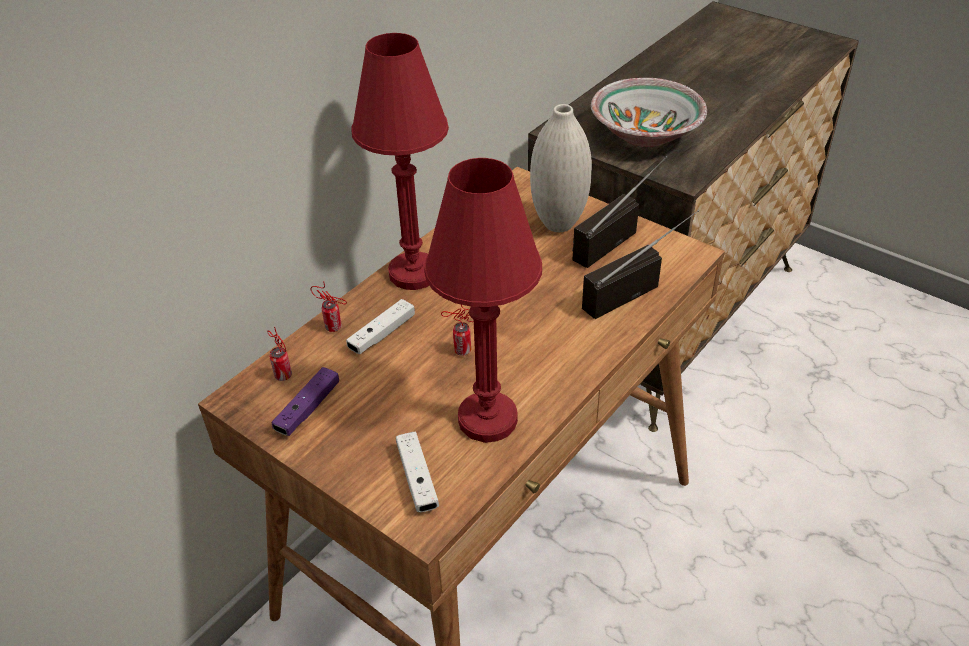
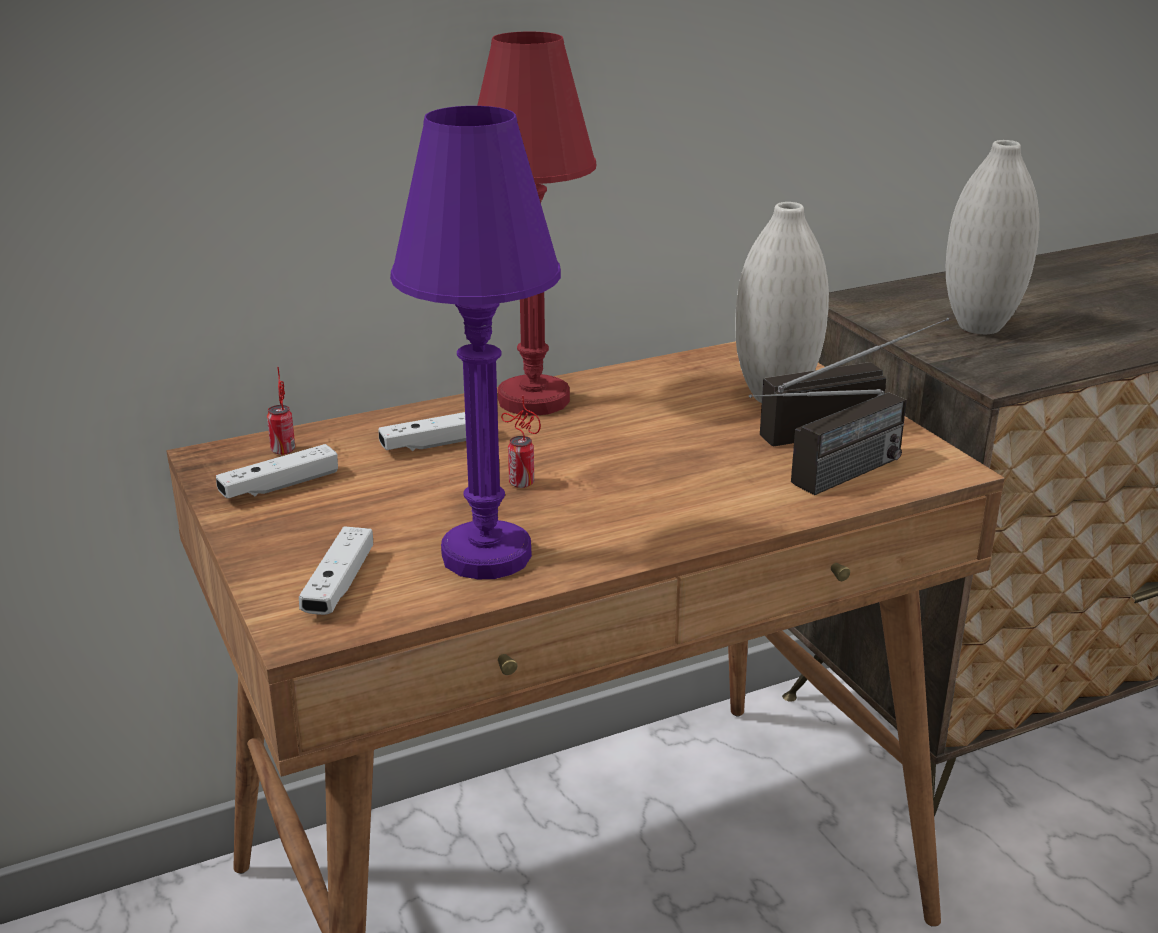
camera: 25 degrees right, 15 degrees down
purple game controller [271,367,339,436] -> white game controller [216,444,338,499]
can [311,281,347,332] -> none
red table lamp [424,158,542,443] -> purple table lamp [390,106,561,579]
radio [582,210,699,319] -> radio turned 150 degrees clockwise [749,389,907,495]
bowl [591,78,707,147] -> white vase [946,140,1039,334]

